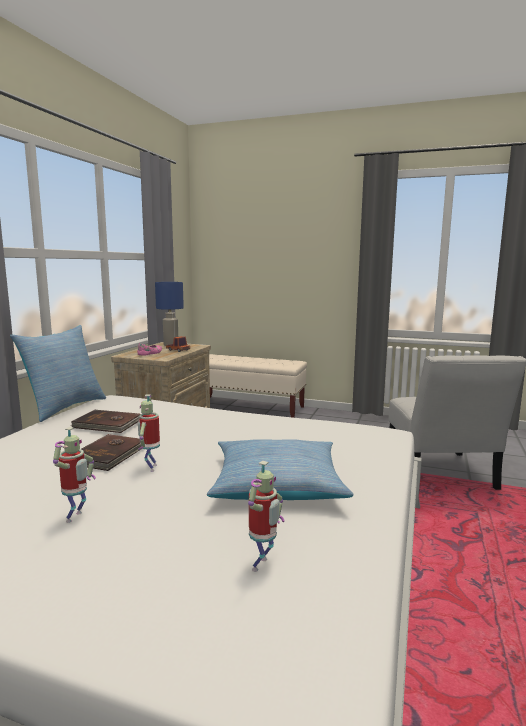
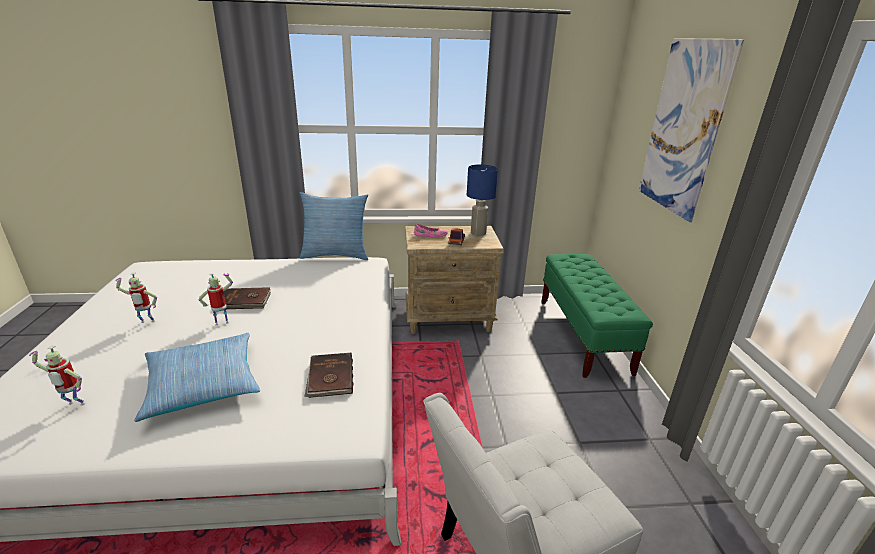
camera: 65 degrees right, 15 degrees up
brown book [71,410,141,433] -> brown book moved to [304,352,353,398]
beige bench [209,354,307,418] -> green bench [541,254,653,378]
none -> picture [639,38,744,222]

